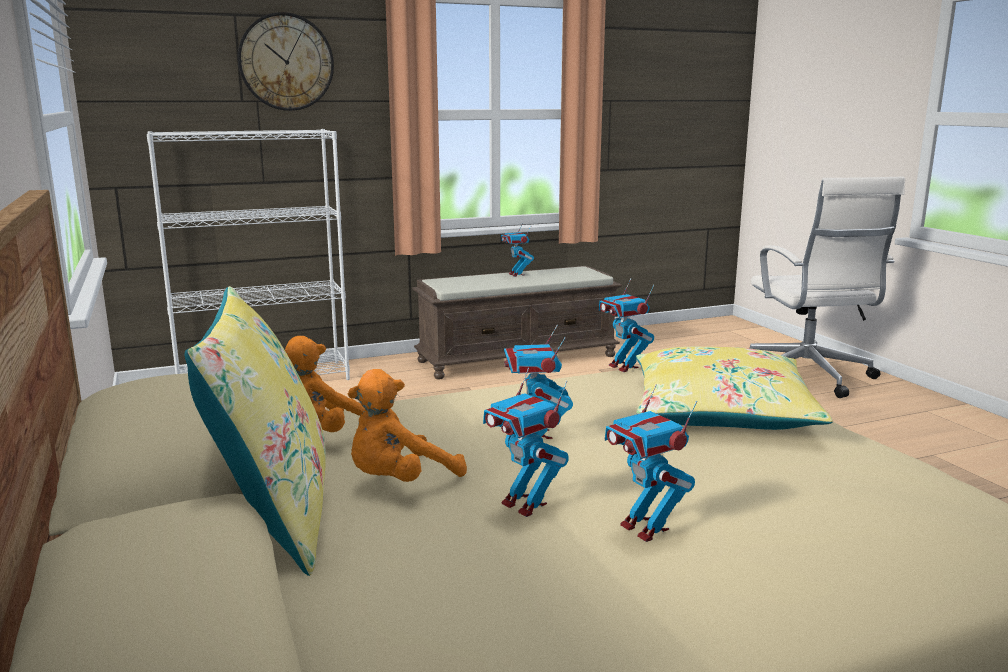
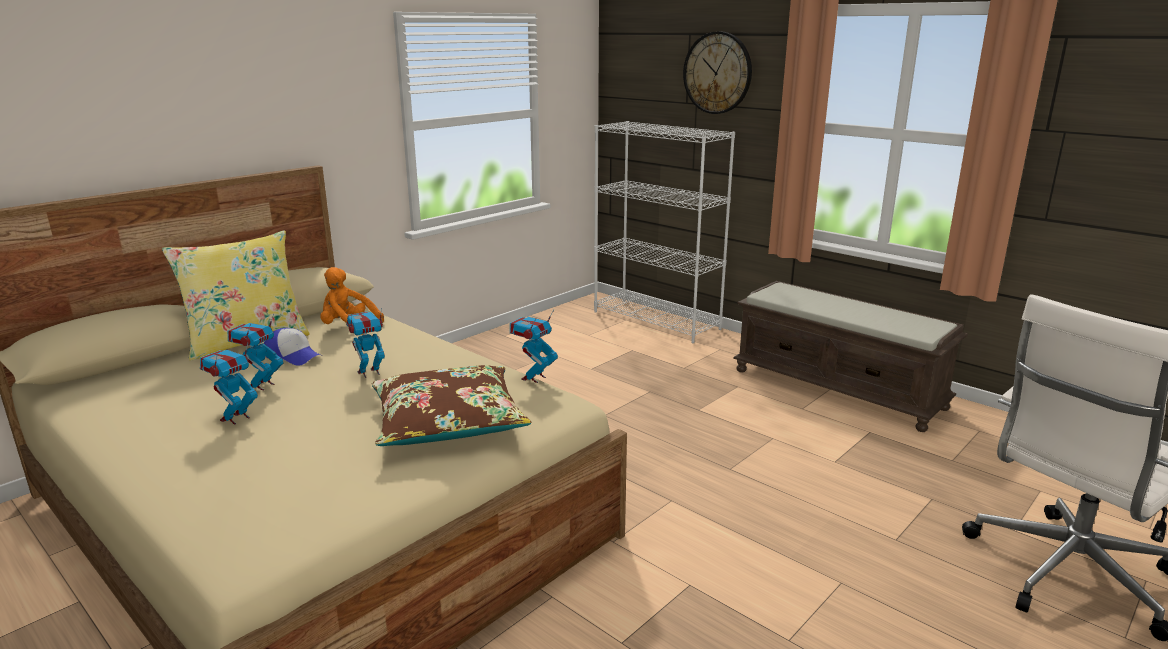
camera: 65 degrees right, 5 degrees up
orange plush toy [348,369,467,482] -> cap [264,328,320,366]
toy robot [501,223,534,277] -> none
yellow pillow [636,347,833,430] -> brown pillow [372,365,531,446]

